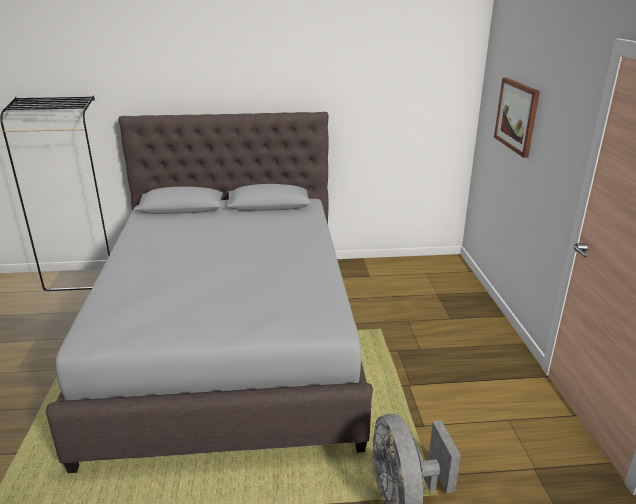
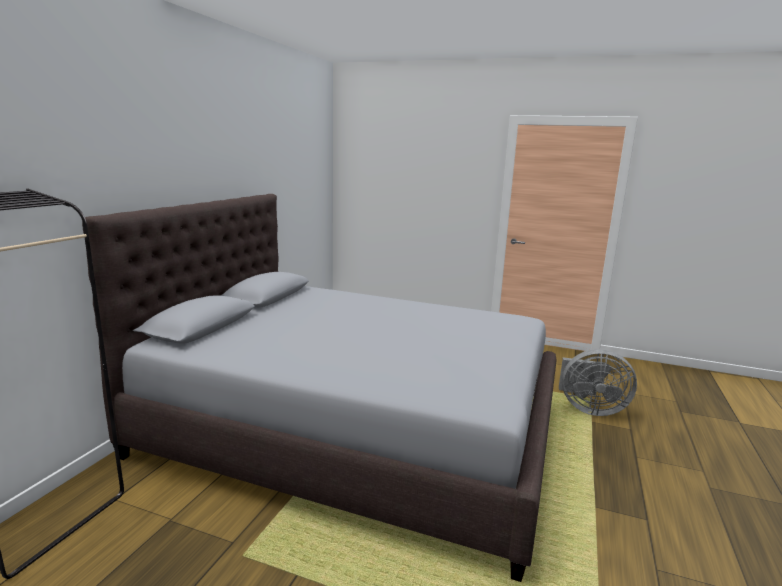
camera: 65 degrees left, 10 degrees down
picture [494,78,540,158] -> none

